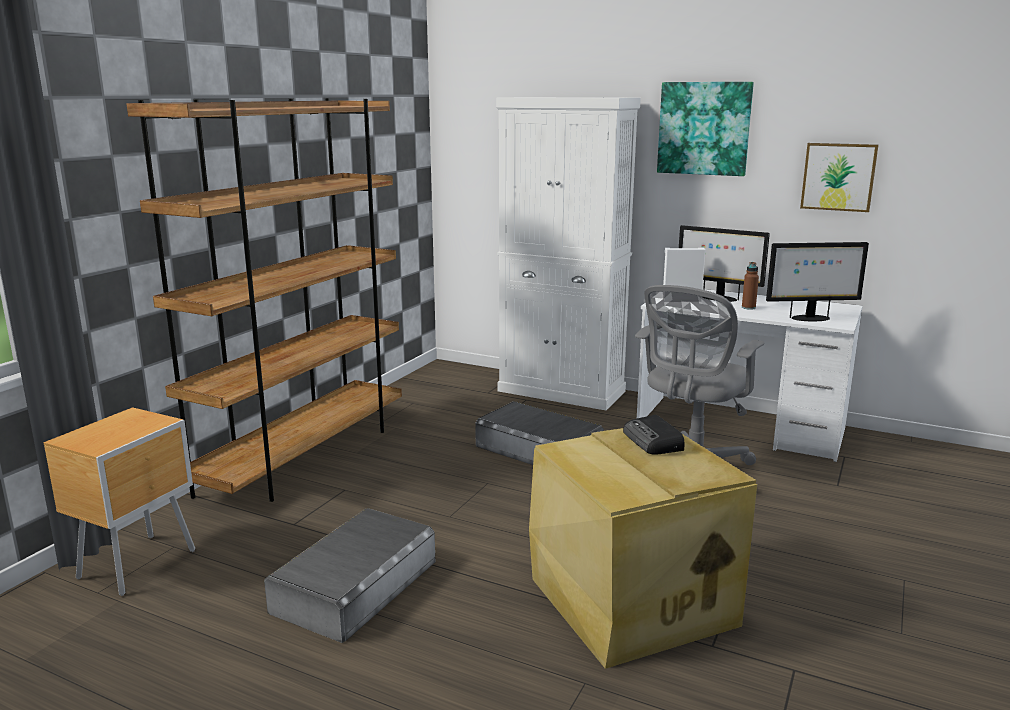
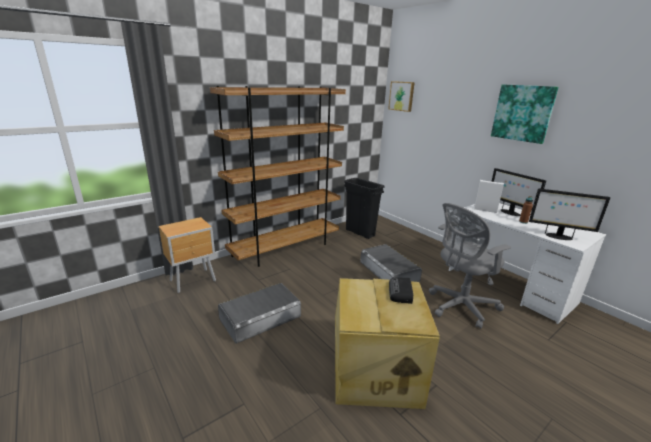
camera: 25 degrees right, 5 degrees up
white cabinet [496,97,641,410] -> none
picture [800,143,879,212] -> picture moved to [388,81,415,112]
none -> black trash can [344,178,384,239]

